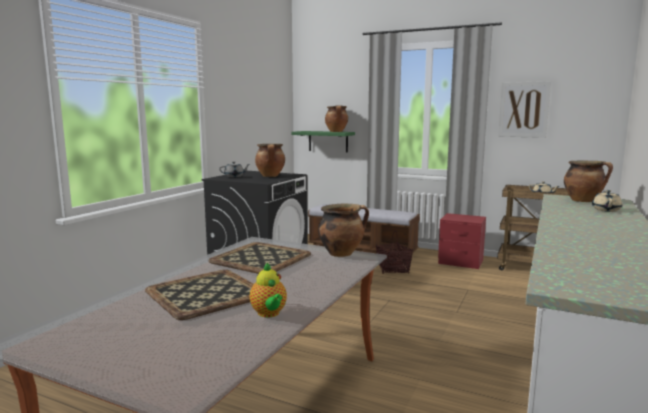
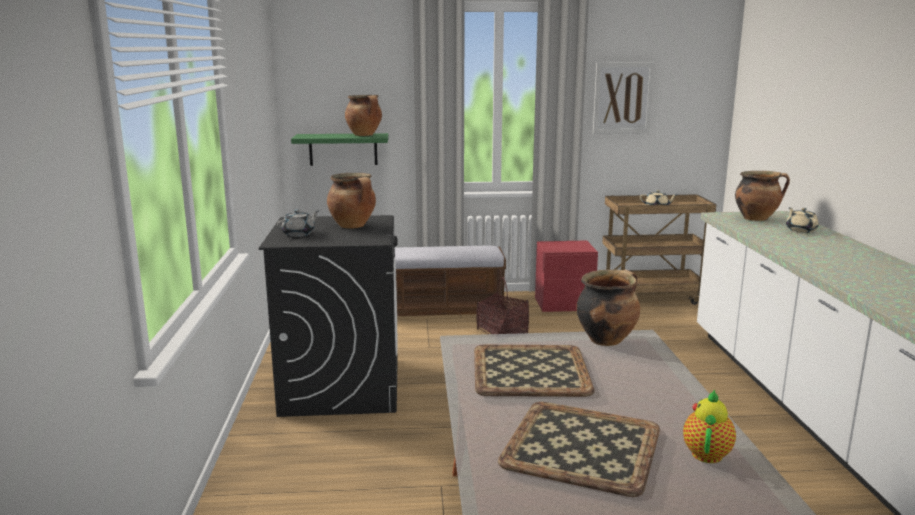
camera: 30 degrees left, 5 degrees up
teapot [249,262,287,318] -> teapot turned 105 degrees counterclockwise [683,389,736,463]

